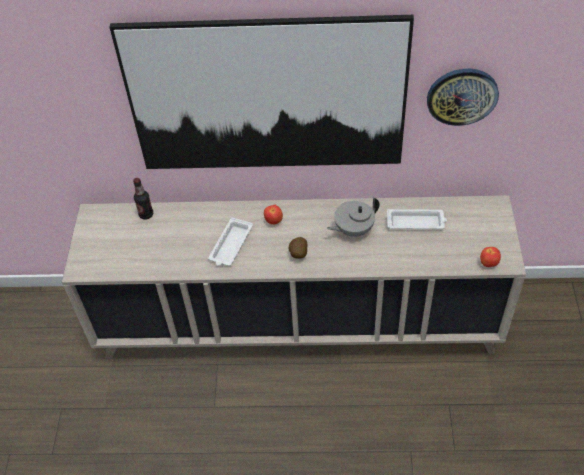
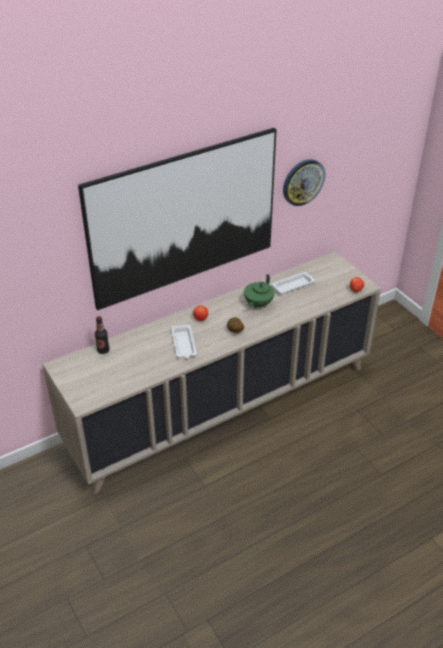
camera: 35 degrees left, 10 degrees down
grey teapot [327,198,380,237] -> green teapot [244,274,275,308]

